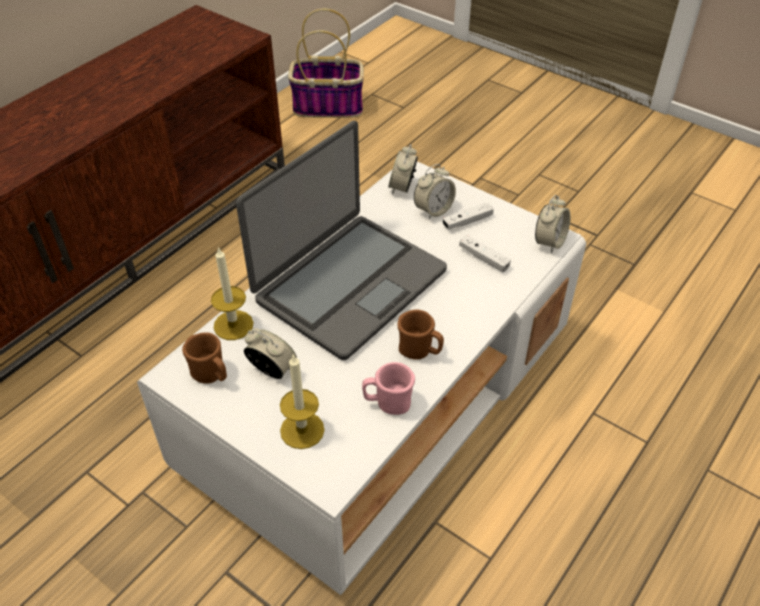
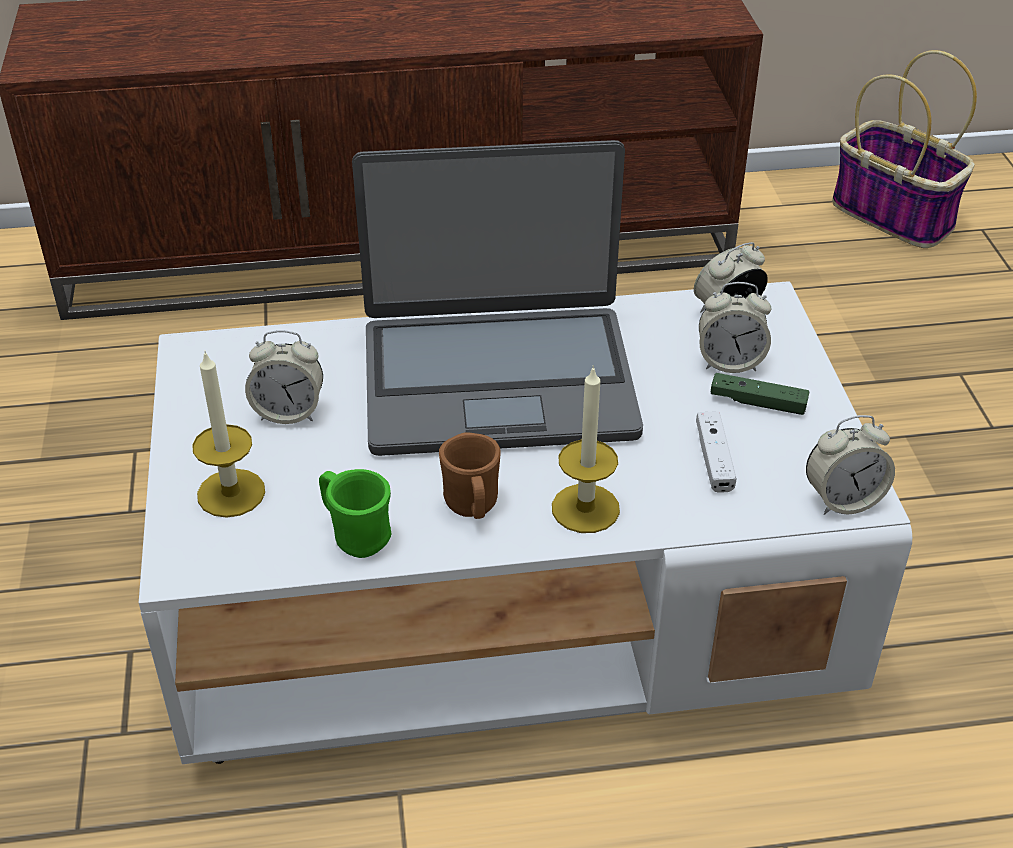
camera: 45 degrees right, 5 degrees down
brown mug [182,332,227,384] -> none
candle [211,247,253,340] -> candle moved to [552,365,620,533]
alarm clock [244,328,297,379] -> alarm clock turned 105 degrees clockwise [245,330,323,424]
pink mug [362,362,415,415] -> green mug [319,469,392,558]
white game controller [443,202,494,230] -> green game controller [711,373,809,415]

